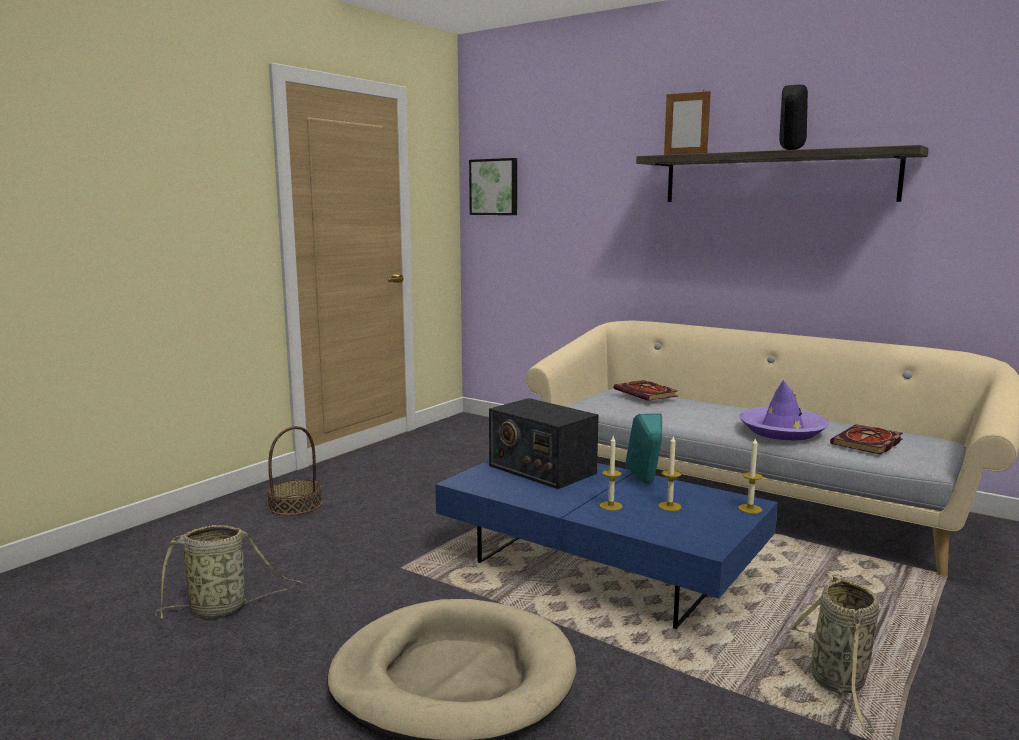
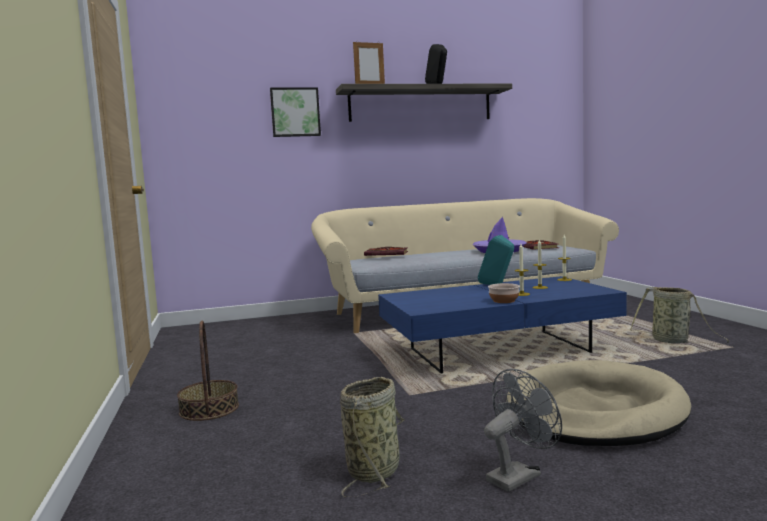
camera: 50 degrees left, 5 degrees down
picture [469,158,517,215] -> picture moved to [270,87,321,137]
radio [489,398,599,489] -> none
none -> grey fan [484,369,562,492]
none -> bowl [488,283,520,303]

